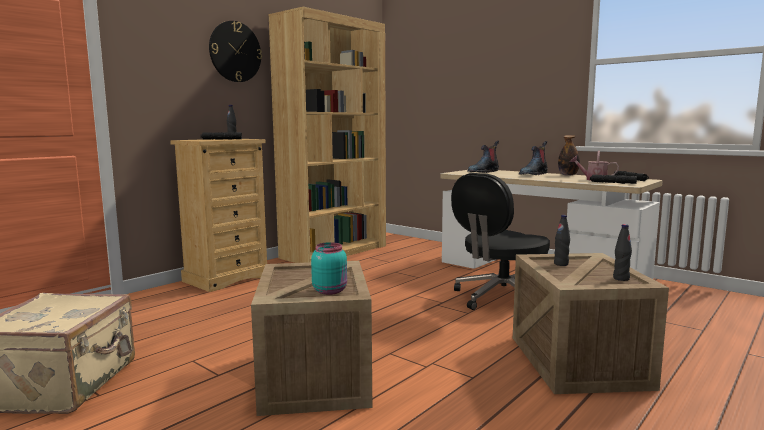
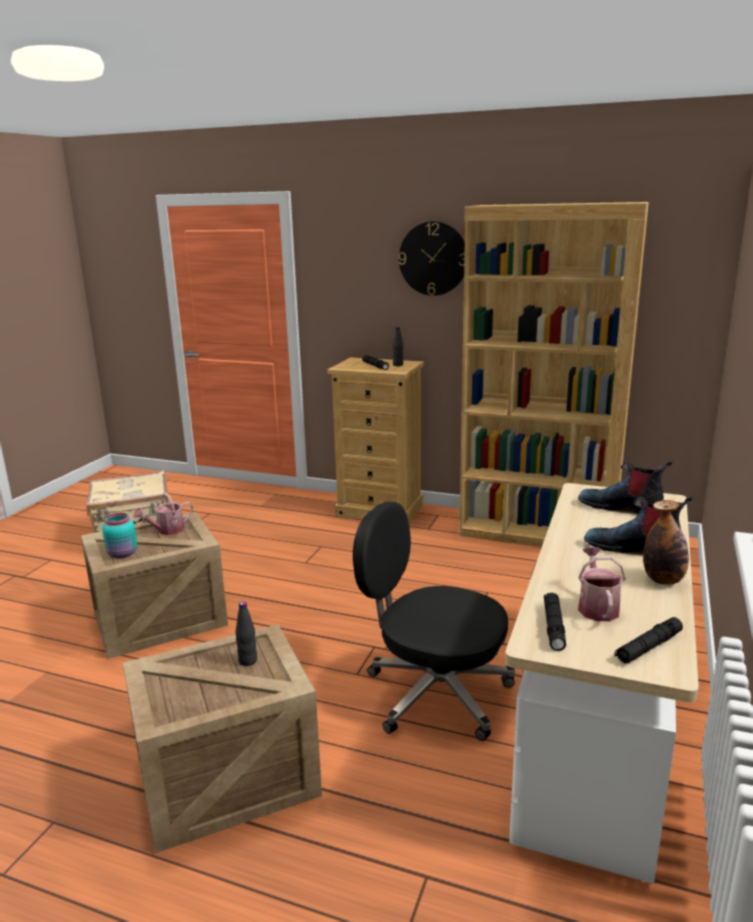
camera: 70 degrees right, 10 degrees up
black bottle [613,224,632,281] -> none
none -> watering can [133,493,193,535]

